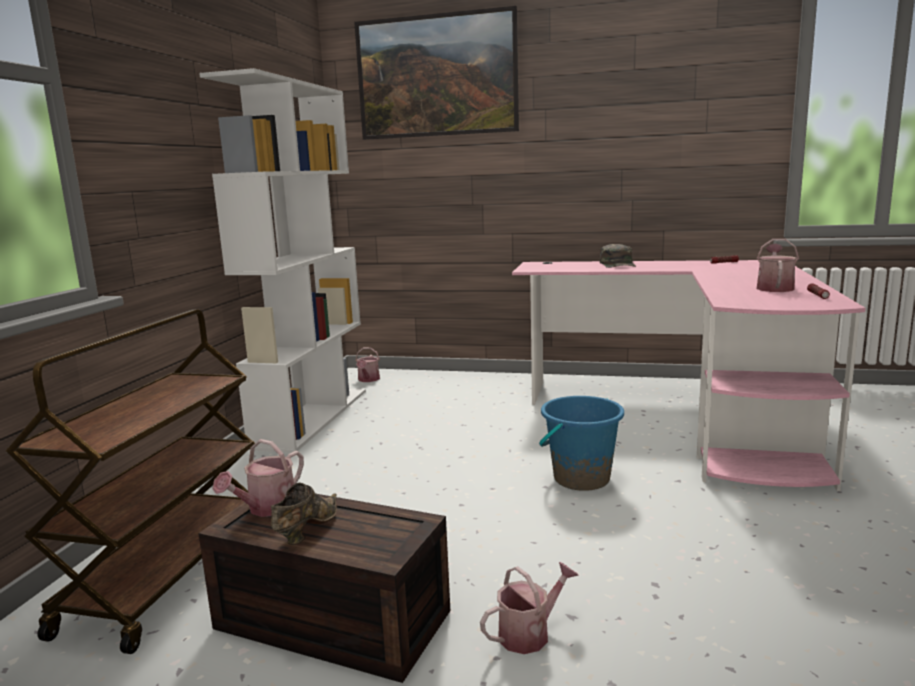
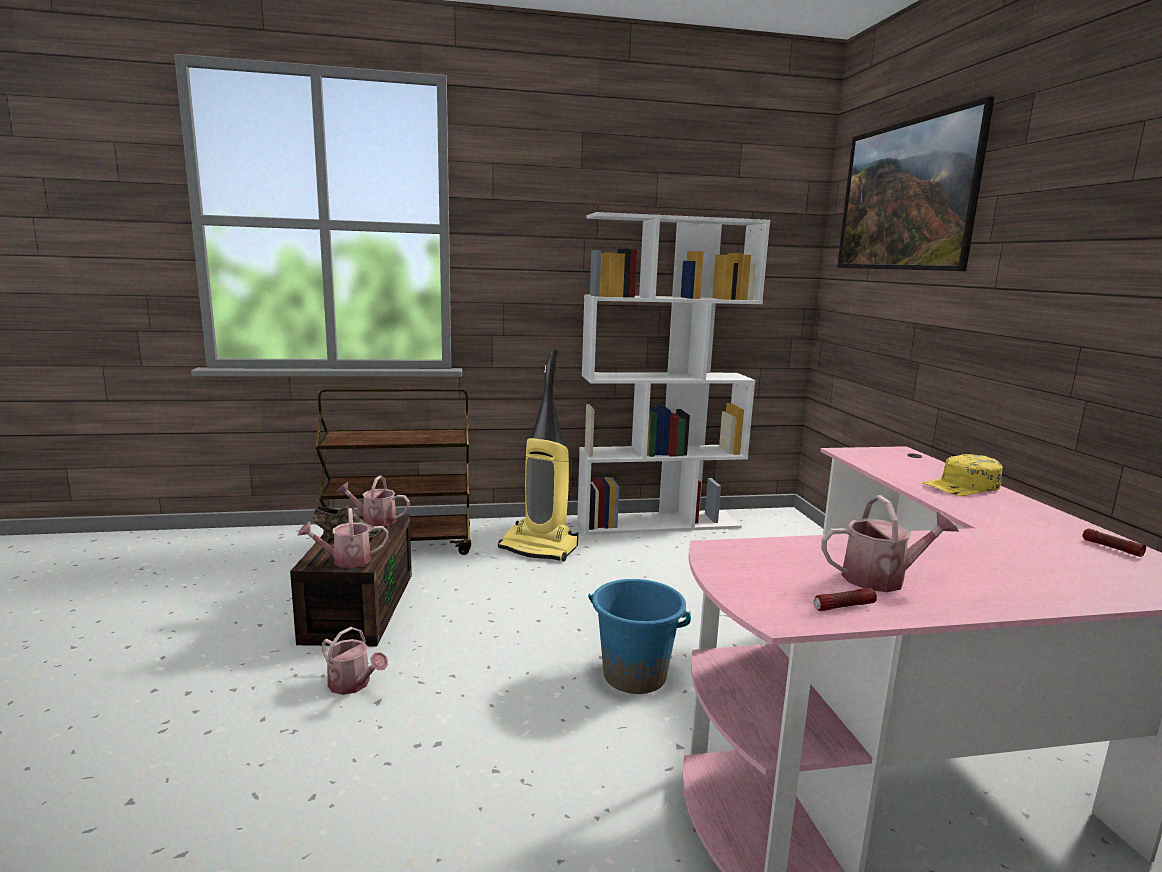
camera: 65 degrees right, 0 degrees up
watering can [355,347,380,382] -> watering can moved to [298,508,389,568]
green cap [600,244,636,268] -> yellow cap [922,454,1003,496]
none -> vacuum cleaner [498,349,578,561]

